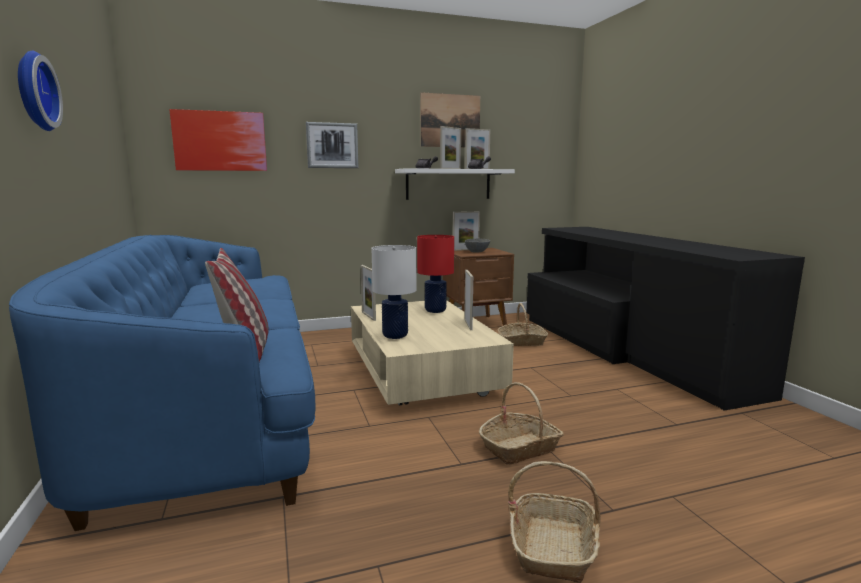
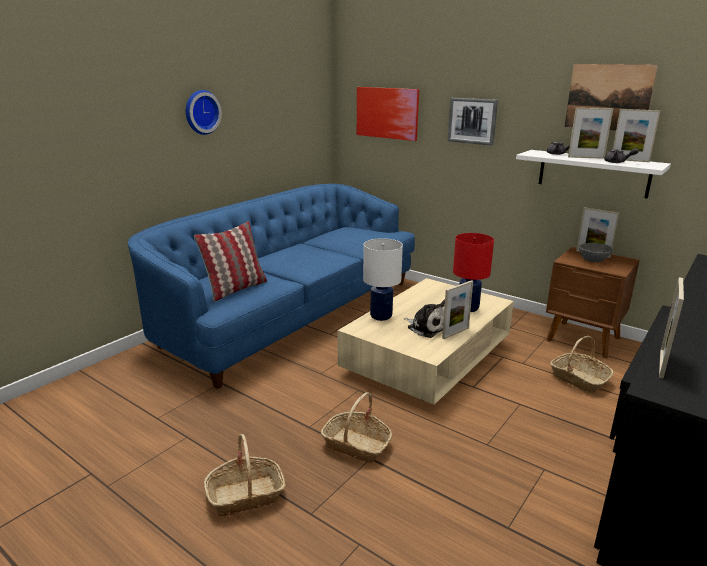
camera: 55 degrees right, 10 degrees up
picture frame [360,265,376,321] -> picture frame moved to [659,277,684,378]
none -> plush toy [404,300,445,338]

